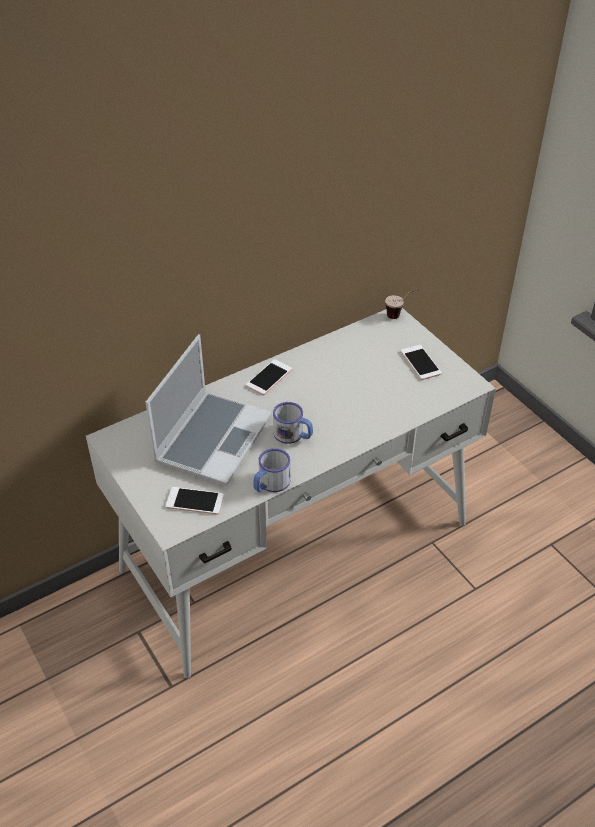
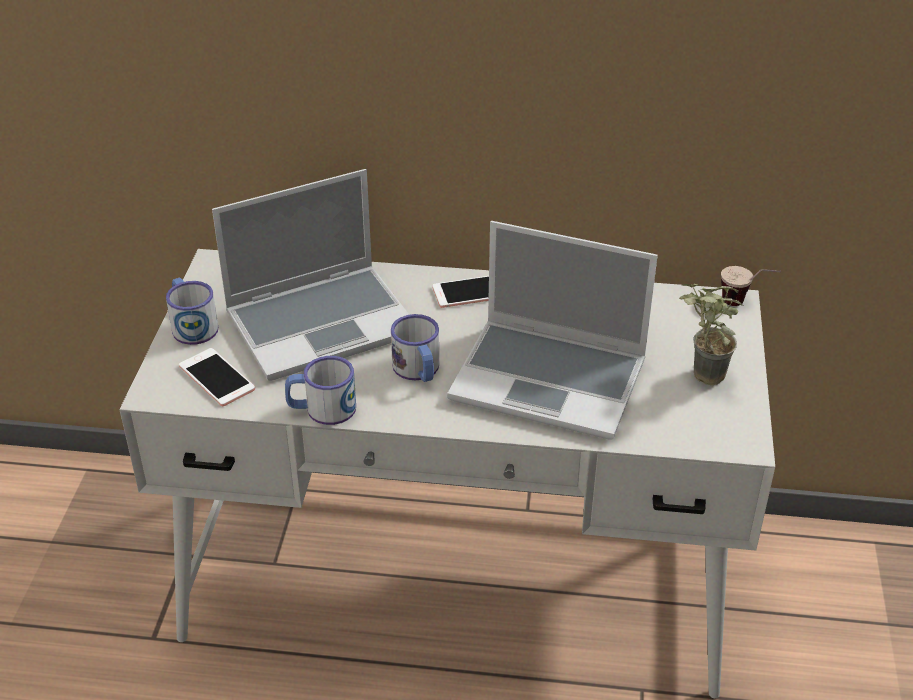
camera: 40 degrees right, 5 degrees down
phone [401,345,442,380] -> potted plant [679,284,744,385]
none -> mug [166,277,218,345]
none -> laptop [447,221,658,440]

